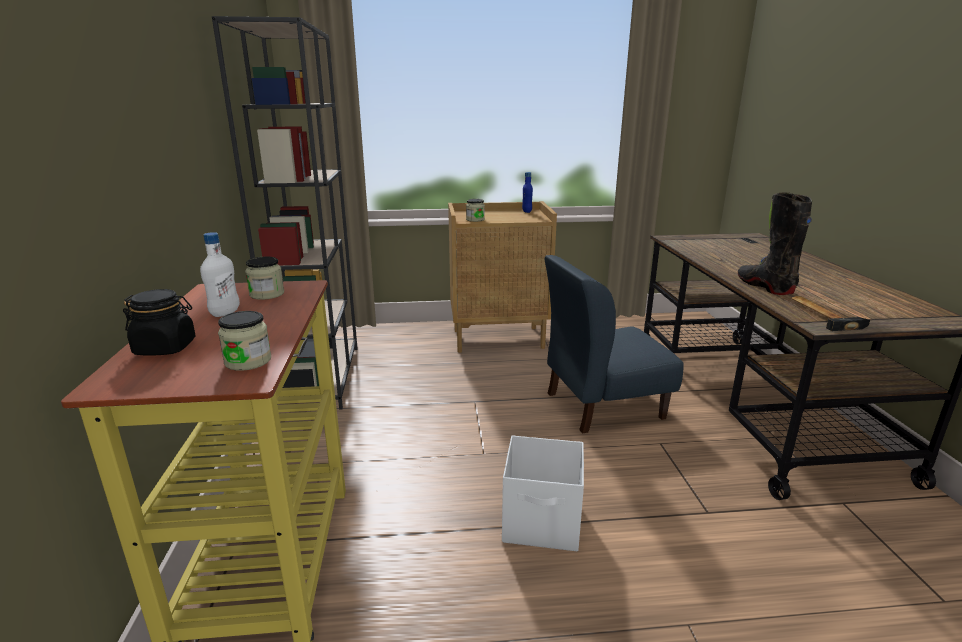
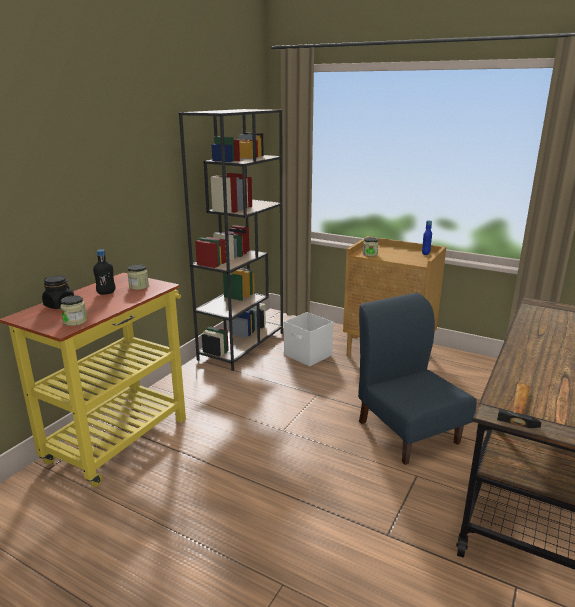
camera: 35 degrees right, 0 degrees up
white bottle [200,232,240,317] -> black bottle [93,249,115,295]
white storage box [502,435,584,551] -> white storage box moved to [284,312,333,367]
blue chair [545,255,684,434] -> blue chair turned 45 degrees clockwise [358,293,477,465]
black boot [738,193,812,295] -> none

